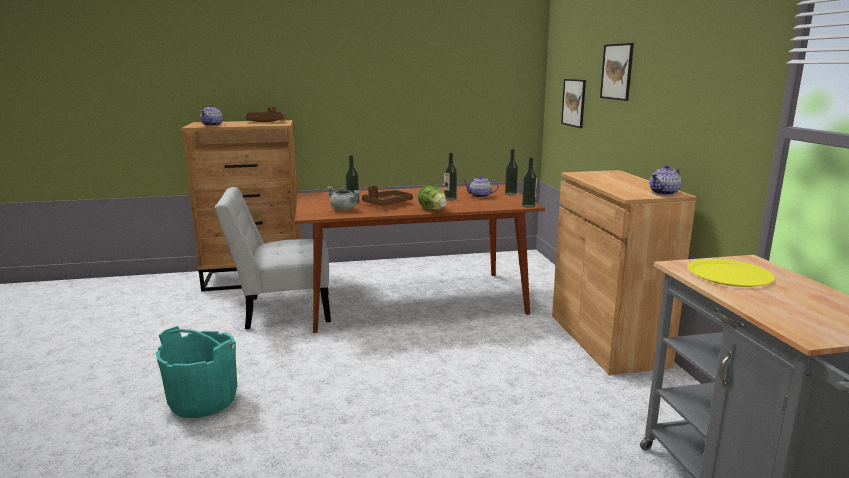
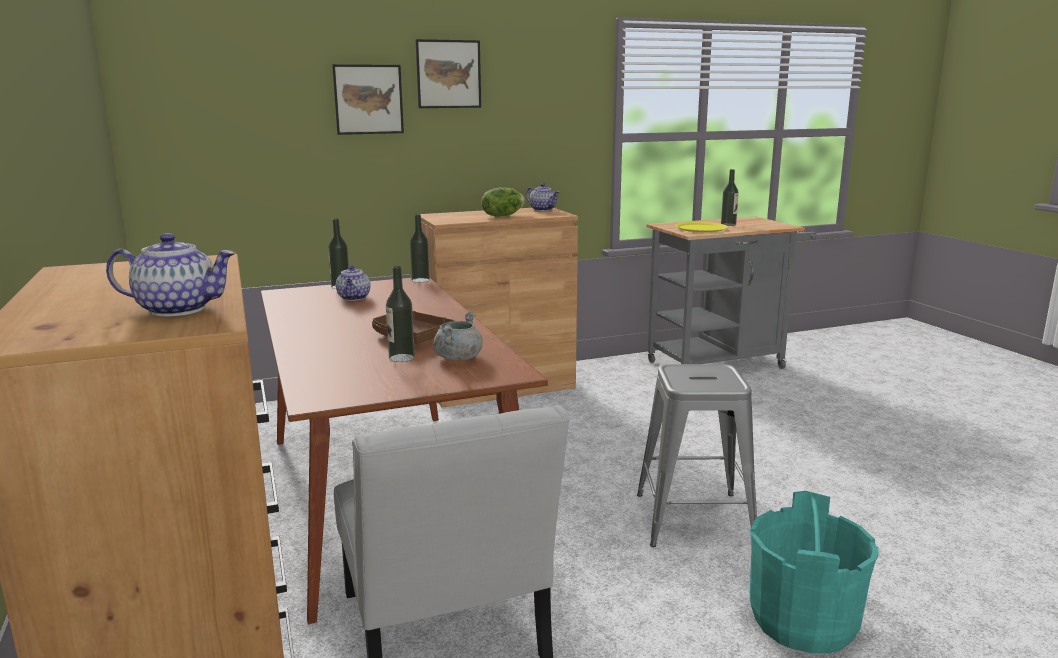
camera: 100 degrees left, 0 degrees up
brown tray [245,107,284,122] -> none
lettuce [418,186,447,210] -> lettuce moved to [481,187,525,216]
bottle [444,152,457,201] -> bottle moved to [721,169,739,226]
picture [561,79,586,128] -> picture moved to [416,39,481,108]
none -> grey stool [637,364,757,547]

